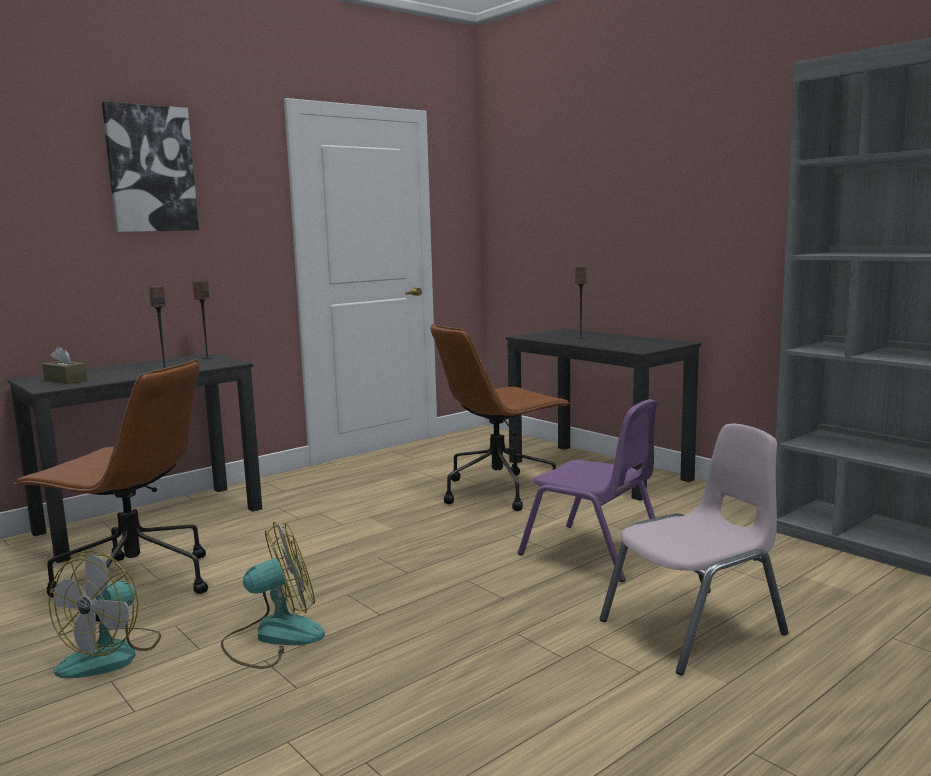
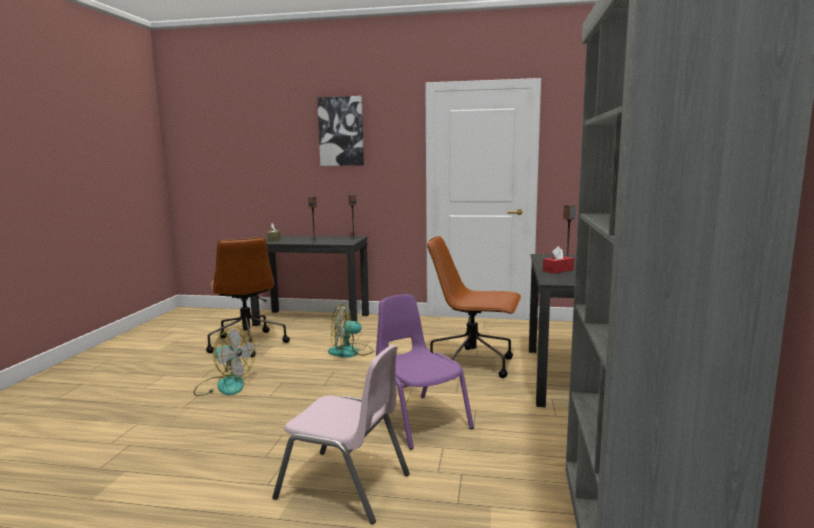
camera: 50 degrees right, 0 degrees up
fan [49,551,161,678] -> fan moved to [328,304,374,358]
purple chair [518,399,658,582] -> purple chair turned 150 degrees clockwise [376,294,474,450]
none -> red tissue box [543,246,574,274]

